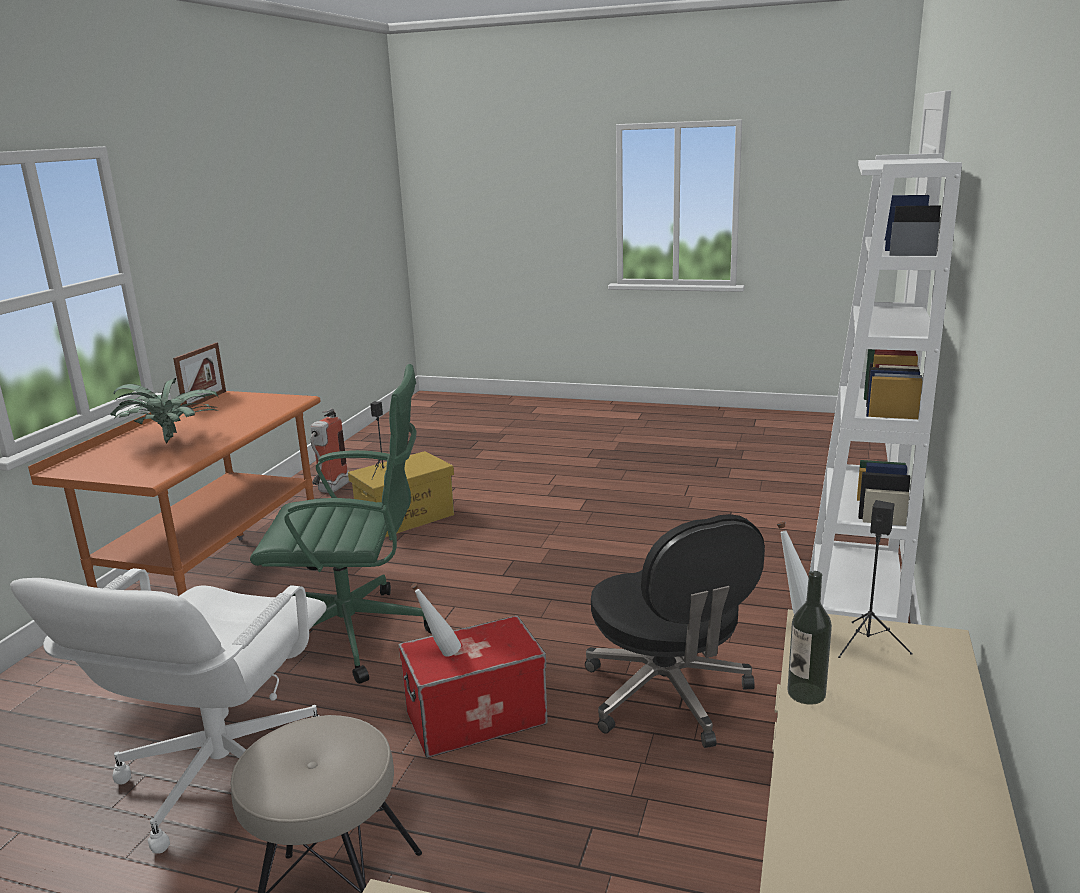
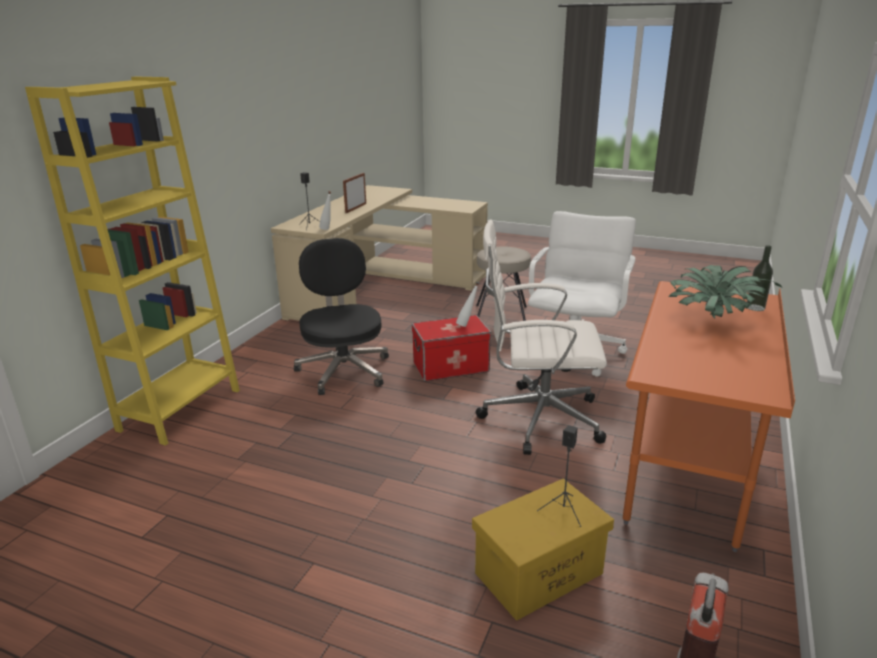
camera: 175 degrees left, 5 degrees up
picture frame [173,342,226,408] -> picture frame moved to [343,173,366,213]
green office chair [250,364,432,684] -> white office chair [476,219,607,455]
bottle [787,571,832,705] -> bottle moved to [747,245,773,311]
white bookcase [810,153,962,623] -> yellow bookcase [25,77,240,446]

